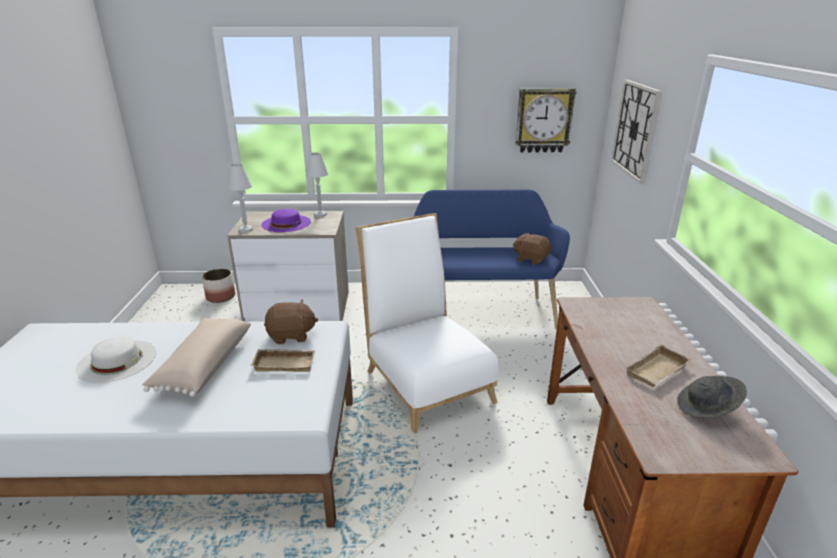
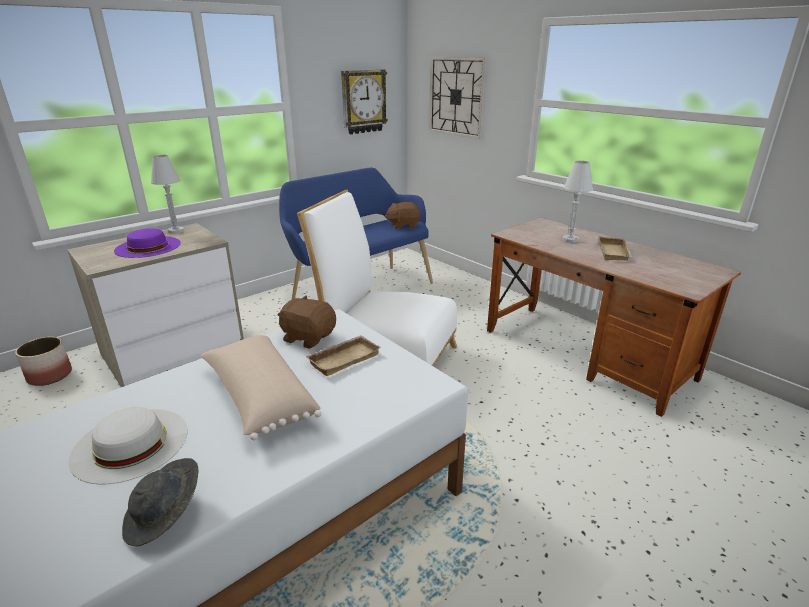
camera: 40 degrees left, 0 degrees up
white table lamp [227,164,253,233] -> white table lamp moved to [562,161,593,243]
brown plush toy [264,299,318,344] -> brown plush toy turned 105 degrees counterclockwise [277,295,336,349]
grey hat [677,376,747,418] -> grey hat moved to [122,458,198,546]

